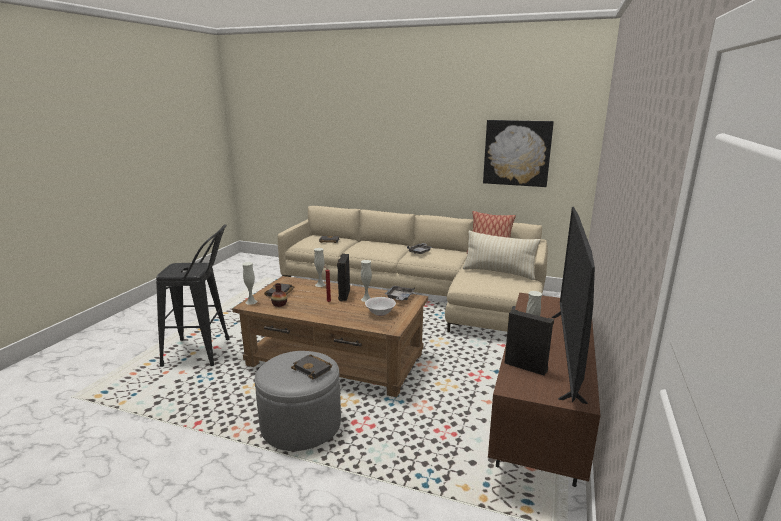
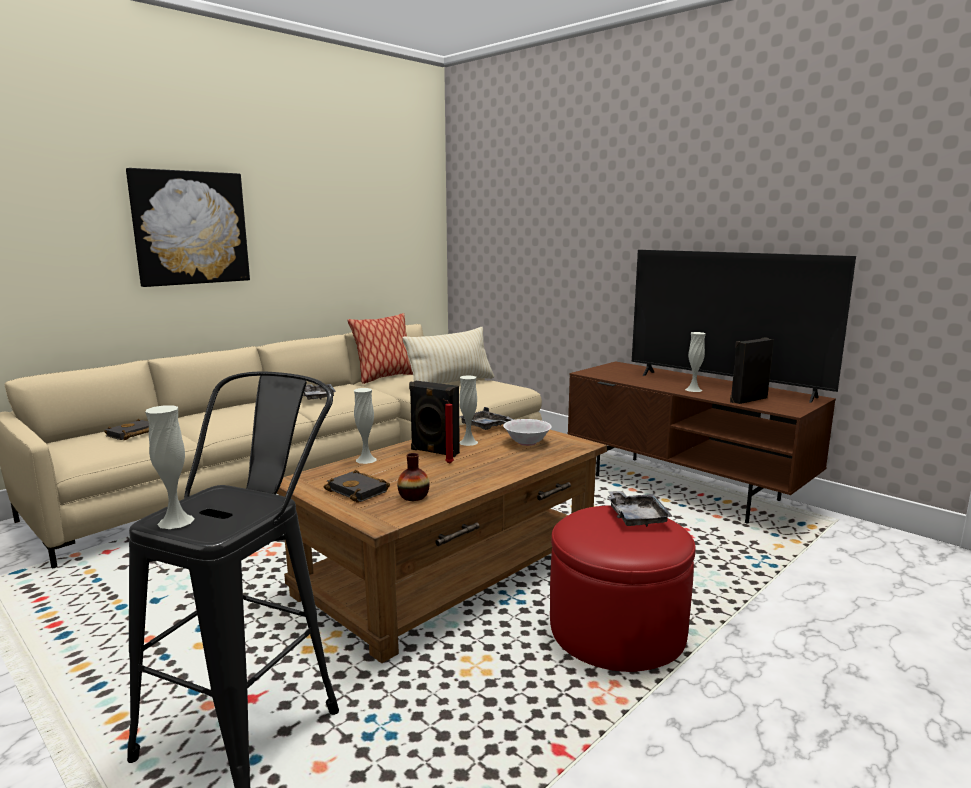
camera: 65 degrees left, 5 degrees down
white vase [242,262,257,305] -> white vase moved to [145,405,194,529]
grey ottoman [255,351,341,451] -> red ottoman [550,505,696,672]
black book [291,354,332,379] -> grey tray [608,491,673,527]
picture [483,120,554,187] -> picture moved to [126,168,250,287]

